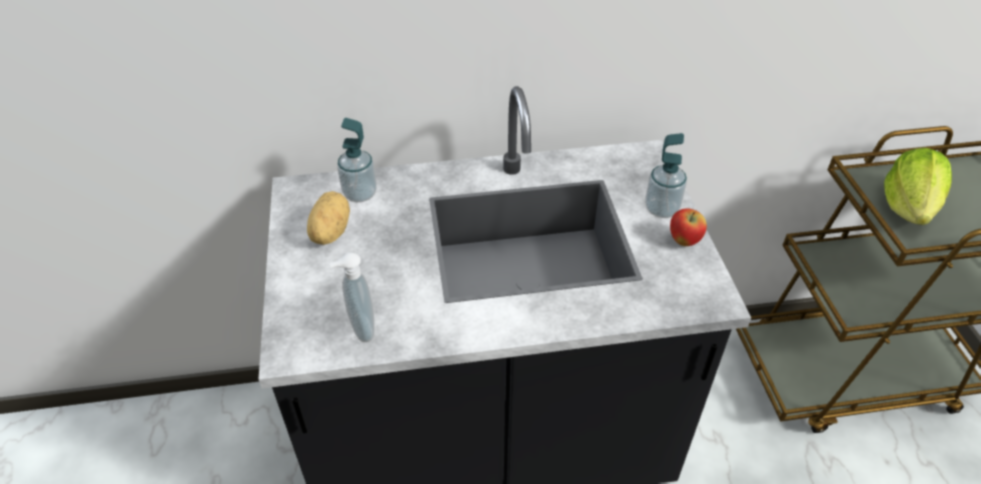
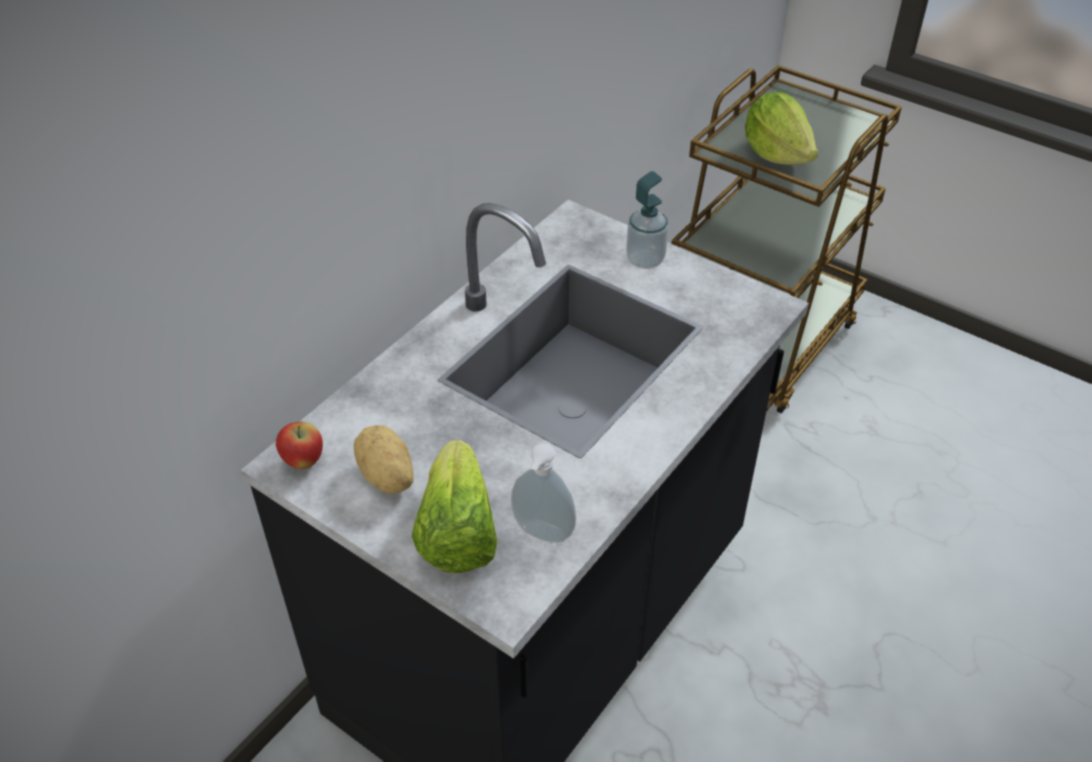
camera: 45 degrees left, 0 degrees up
soap dispenser [337,118,377,202] -> none
apple [670,208,707,246] -> apple moved to [276,422,323,469]
none -> lettuce [412,440,498,573]

